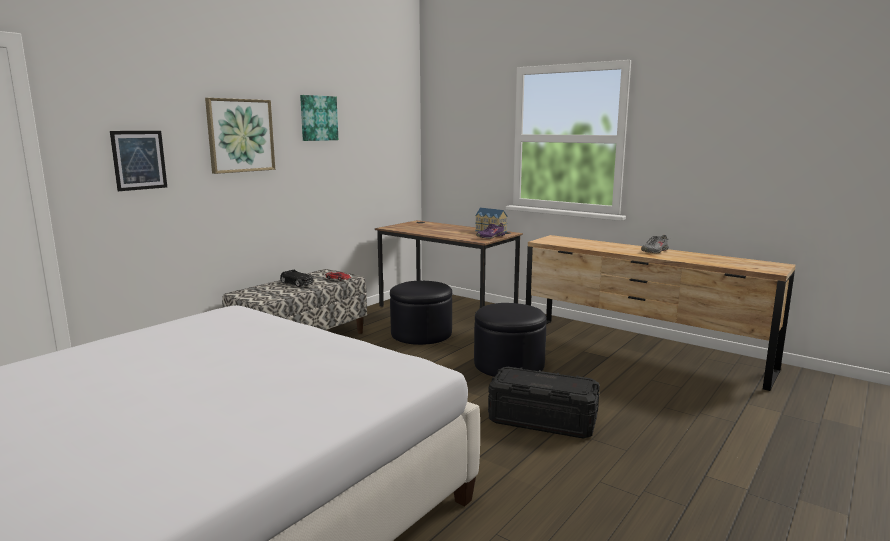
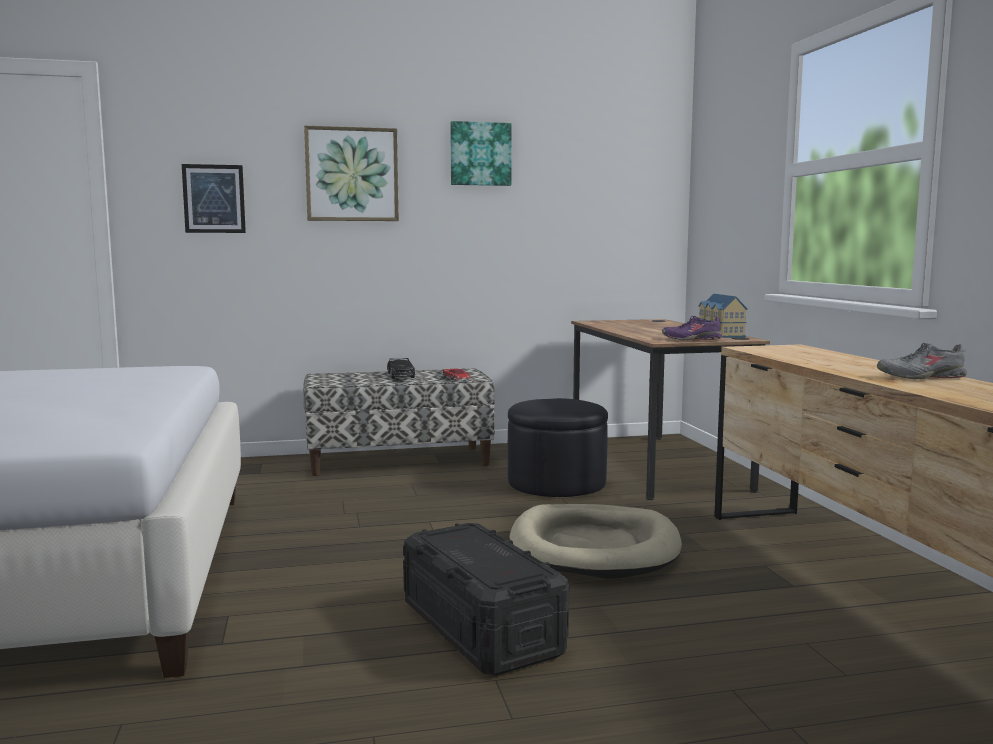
camera: 40 degrees right, 5 degrees down
black ottoman [474,303,547,377] -> beige dog bed [509,504,682,579]

